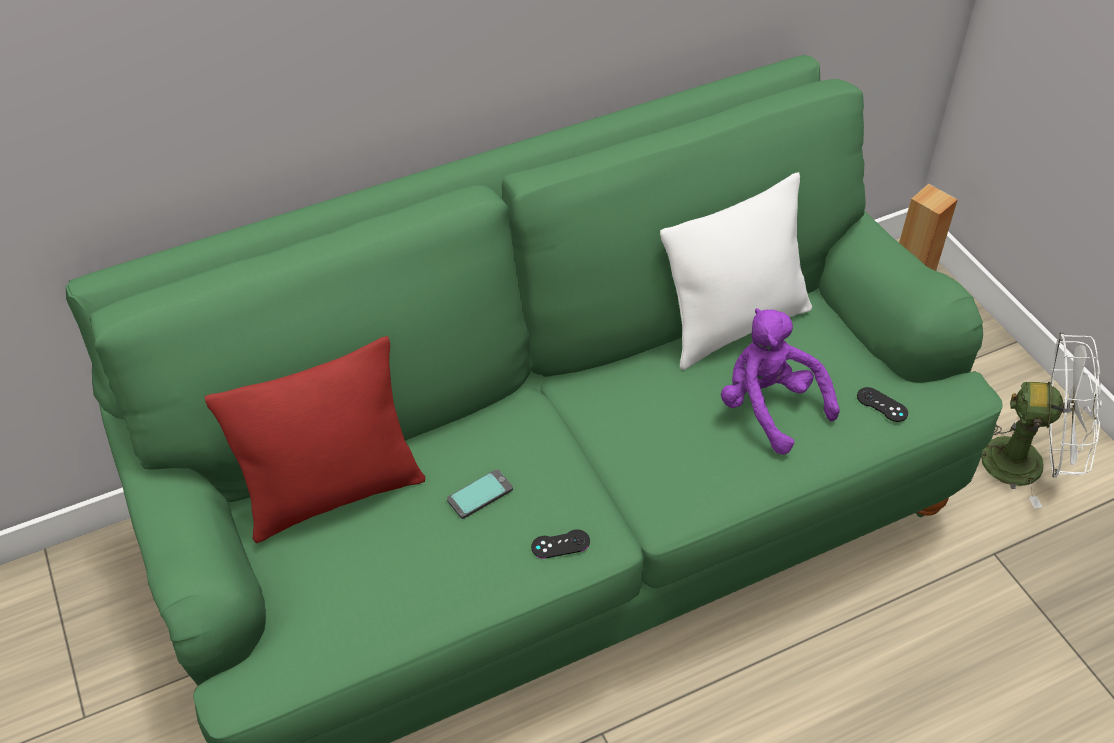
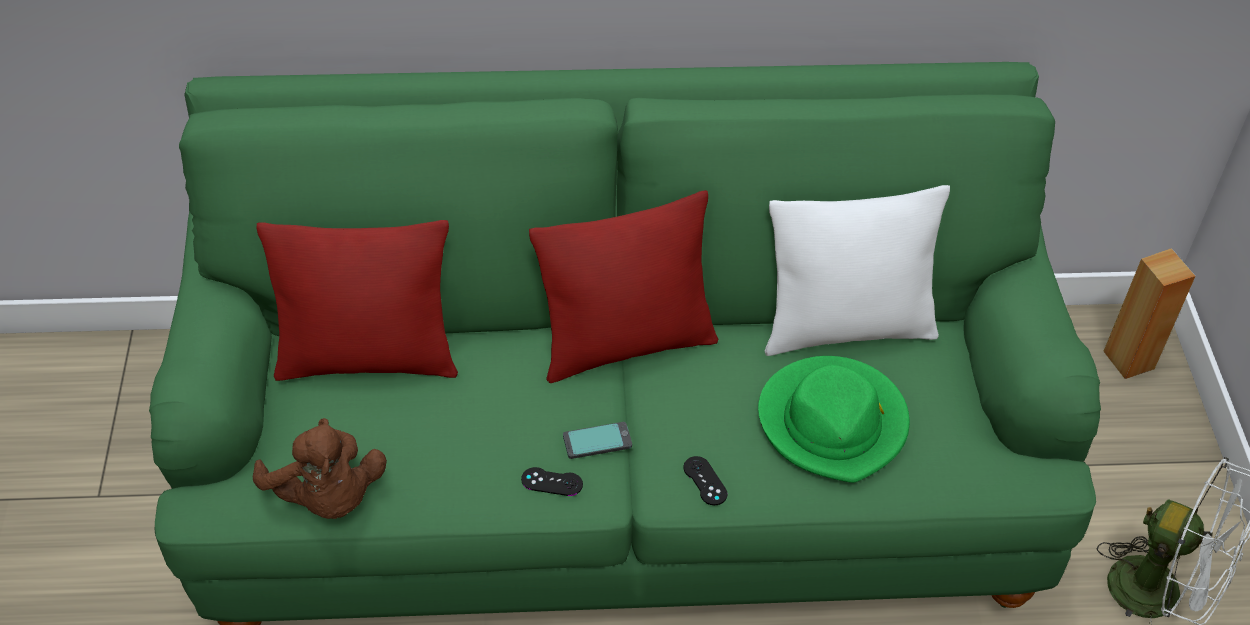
camera: 20 degrees right, 0 degrees up
phone [447,469,513,519] -> phone moved to [563,422,632,459]
purple plush toy [721,308,840,455] -> green hat [758,356,910,483]
black game controller [857,387,908,422] -> black game controller moved to [683,456,728,505]
none -> brown plush toy [253,418,387,519]
none -> red pillow [529,190,718,383]

